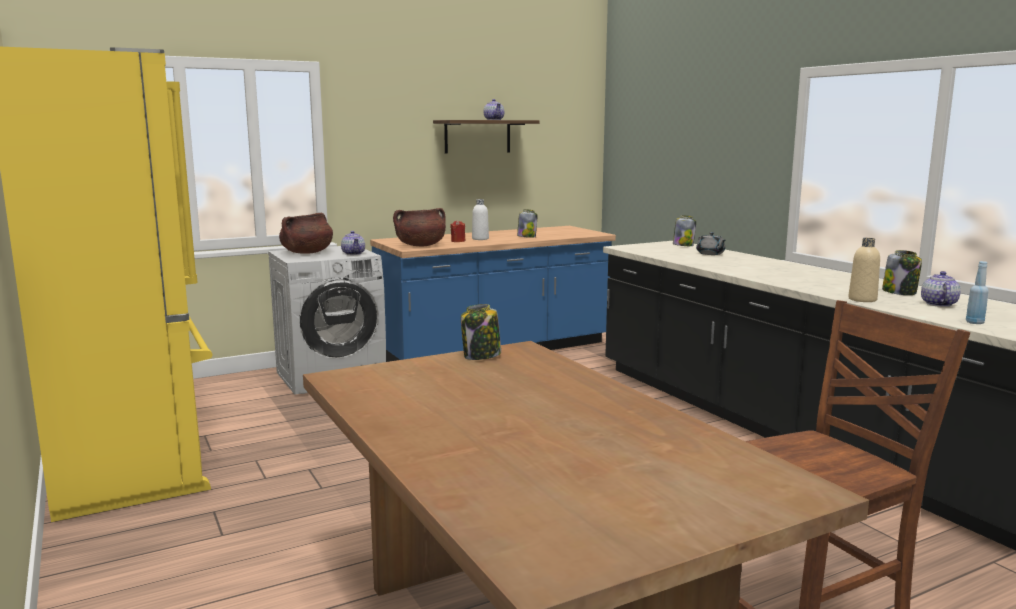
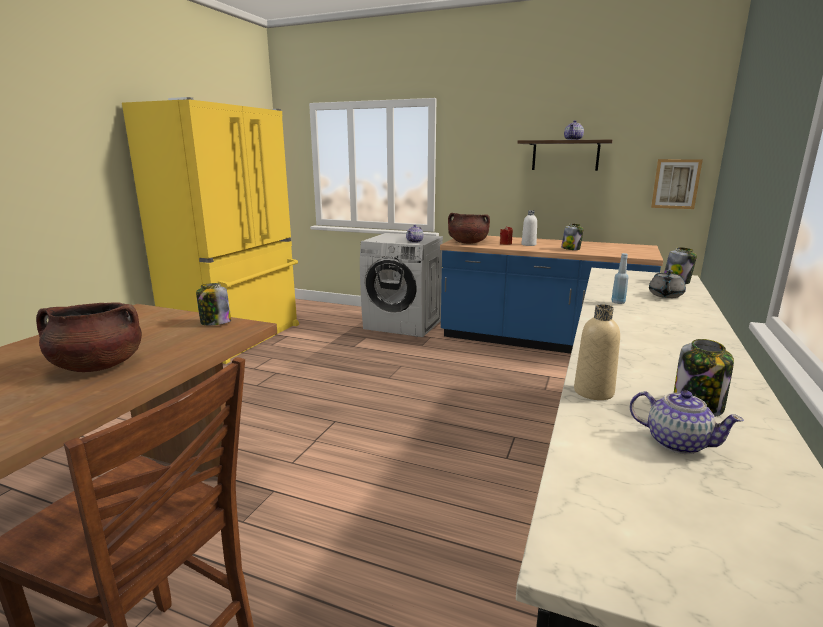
camera: 50 degrees right, 5 degrees up
brown cooking pot [279,213,333,253] -> brown cooking pot moved to [36,302,142,372]
teapot [921,271,961,307] -> teapot turned 60 degrees clockwise [630,390,744,454]
blue bottle [966,261,989,324] -> blue bottle moved to [611,253,629,304]
none -> picture [651,159,703,209]

